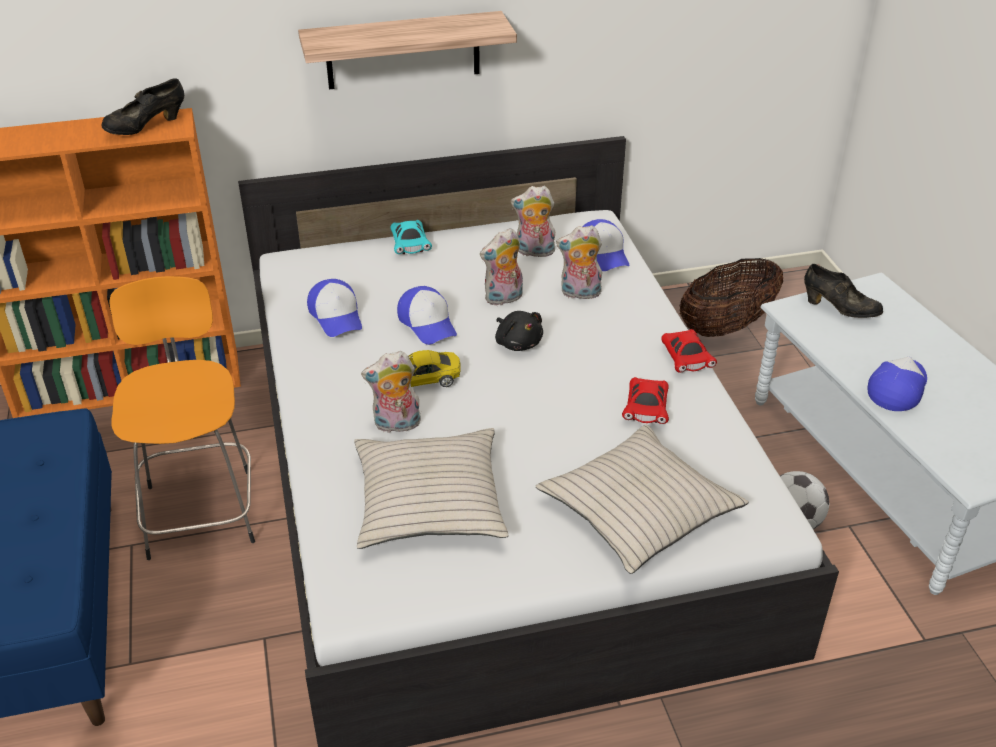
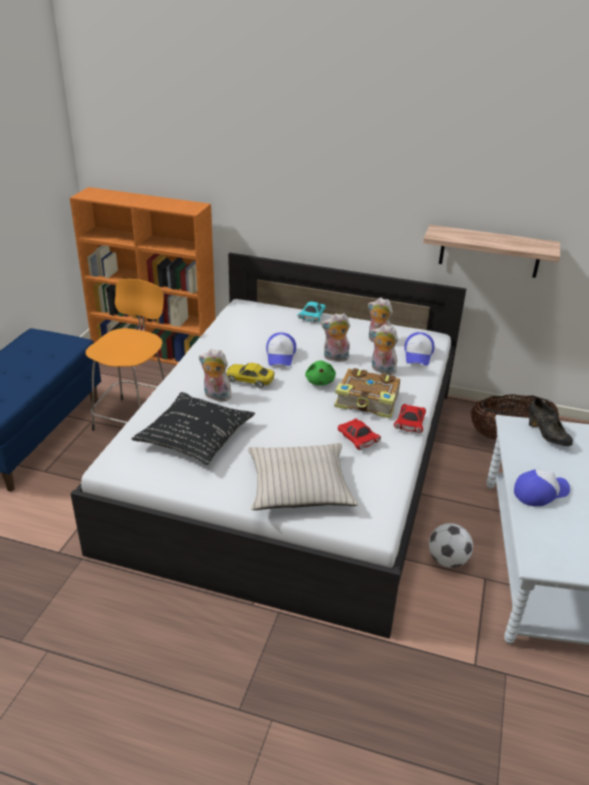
camera: 30 degrees right, 5 degrees down
black shoe [101,78,184,135] -> none
shelf [298,11,517,89] -> shelf moved to [423,225,560,278]
cap [307,279,362,337] -> none
beige pillow [354,428,508,549] -> black pillow [132,392,255,465]
black plush toy [495,311,543,351] -> green plush toy [305,360,336,386]
red toy car [622,377,669,424] -> red toy car turned 75 degrees counterclockwise [338,418,381,450]
none -> book [334,368,400,419]

